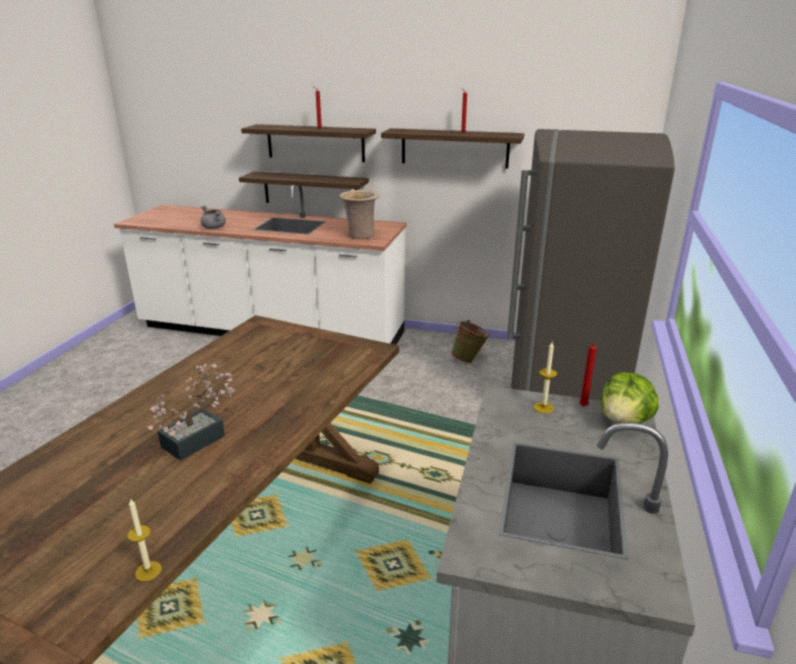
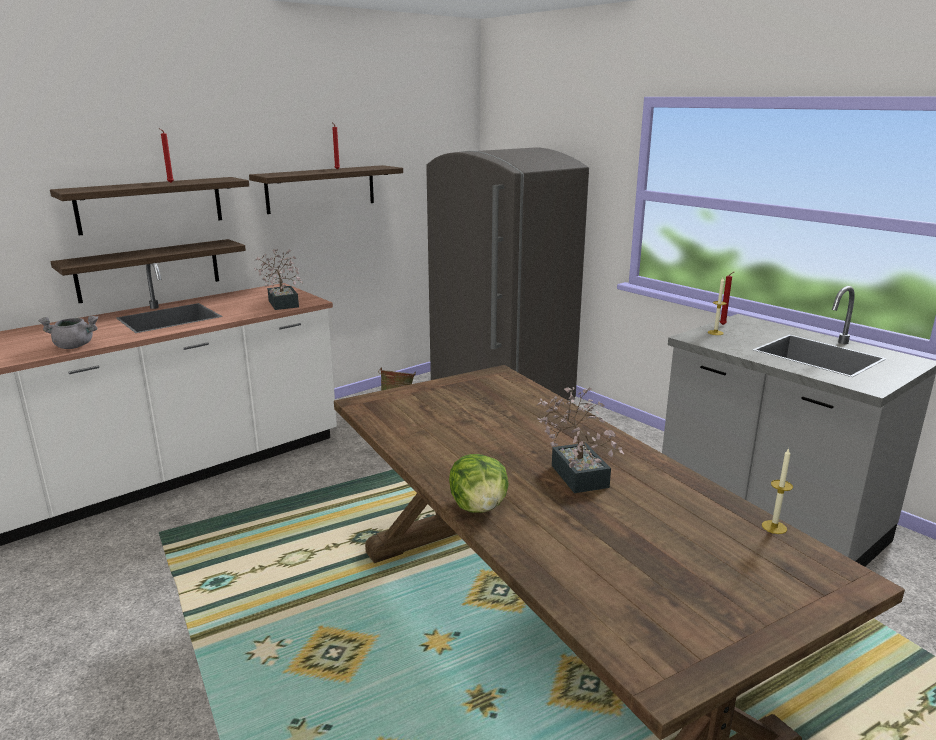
camera: 55 degrees left, 5 degrees down
beige vase [339,190,379,239] -> potted plant [254,248,303,310]
lettuce [601,372,659,424] -> lettuce moved to [449,454,509,513]

